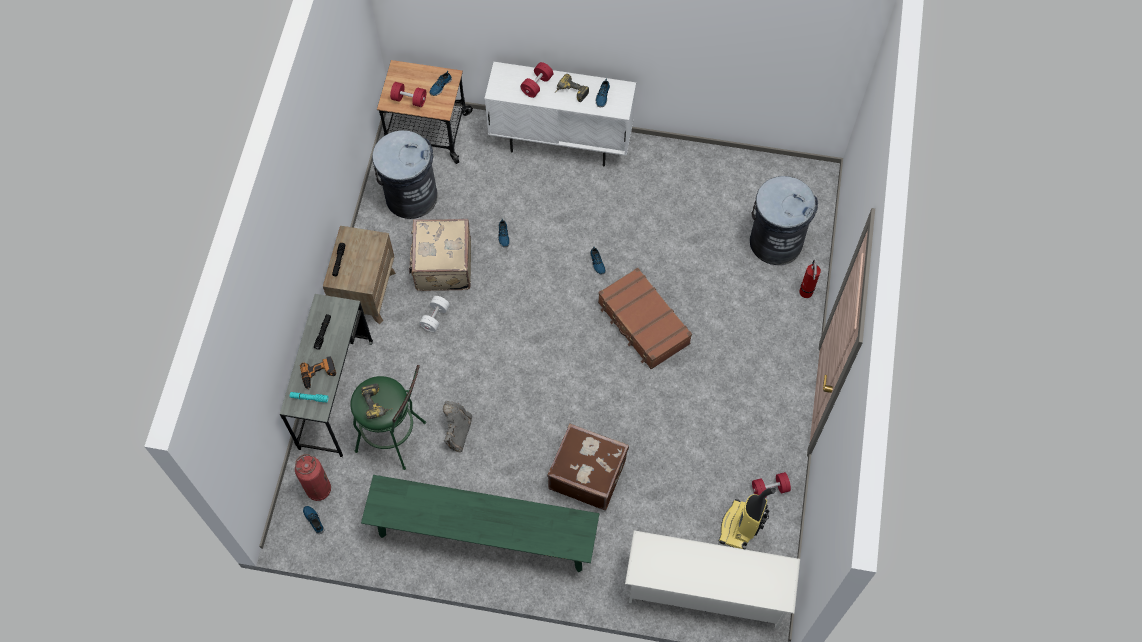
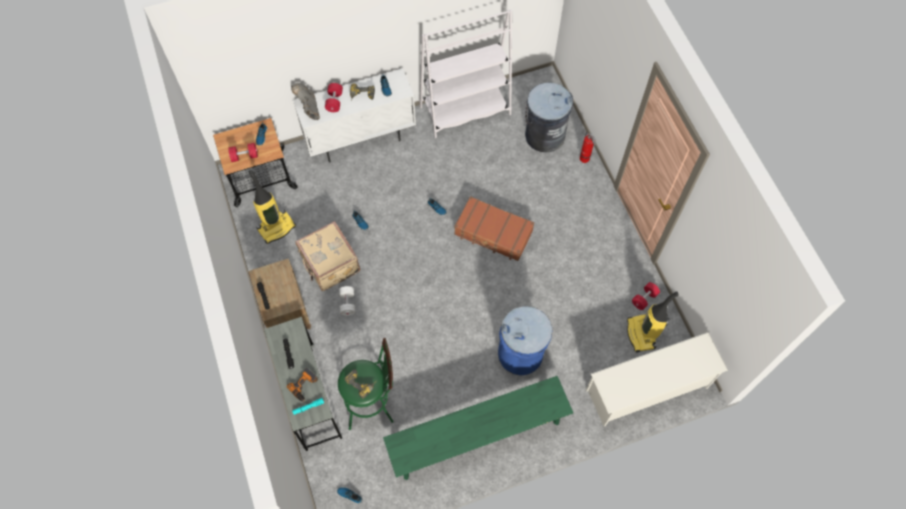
camera: 30 degrees left, 0 degrees up
fire extinguisher [295,454,331,501] -> none
grey trash can [372,130,438,219] -> vacuum cleaner [249,170,296,244]
grey boot [443,401,472,452] -> grey boot moved to [291,83,320,120]
brown suitcase [547,423,629,510] -> blue trash can [498,306,553,375]
none -> white bookcase [419,10,512,138]

